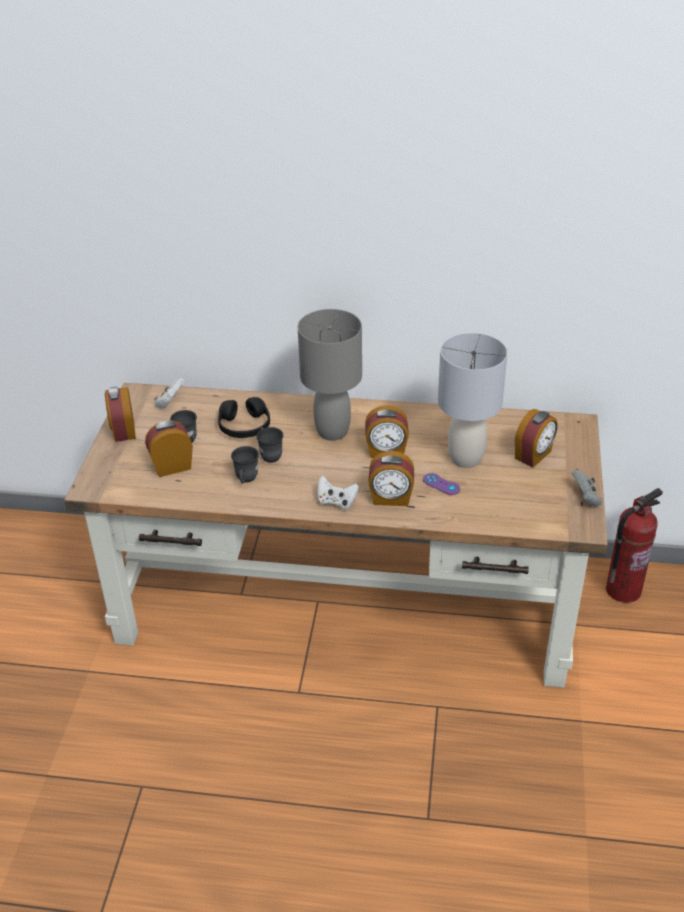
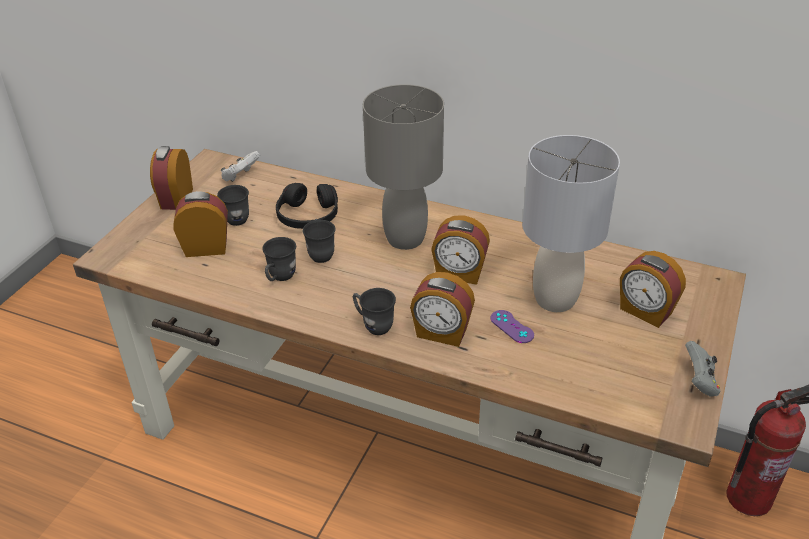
camera: 15 degrees right, 0 degrees up
white game controller [317,476,359,510] -> grey mug [353,288,396,335]
alarm clock [515,409,558,468] -> alarm clock turned 75 degrees clockwise [620,251,686,328]

